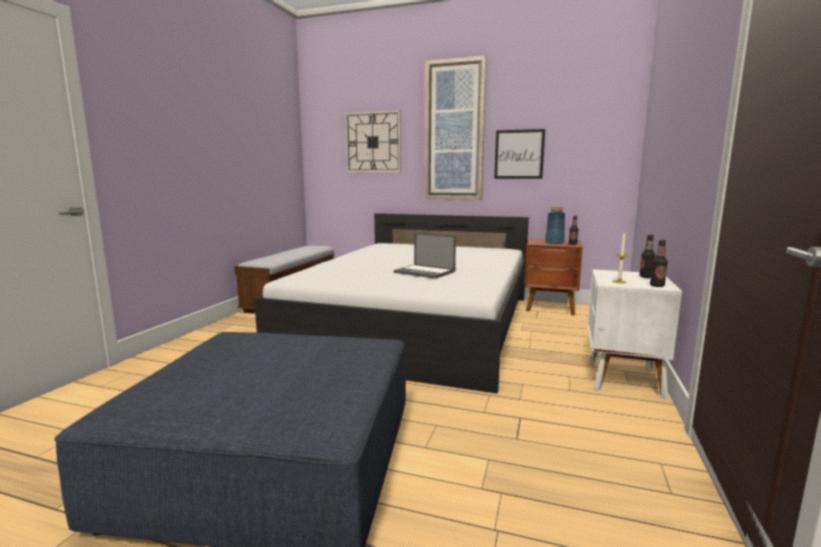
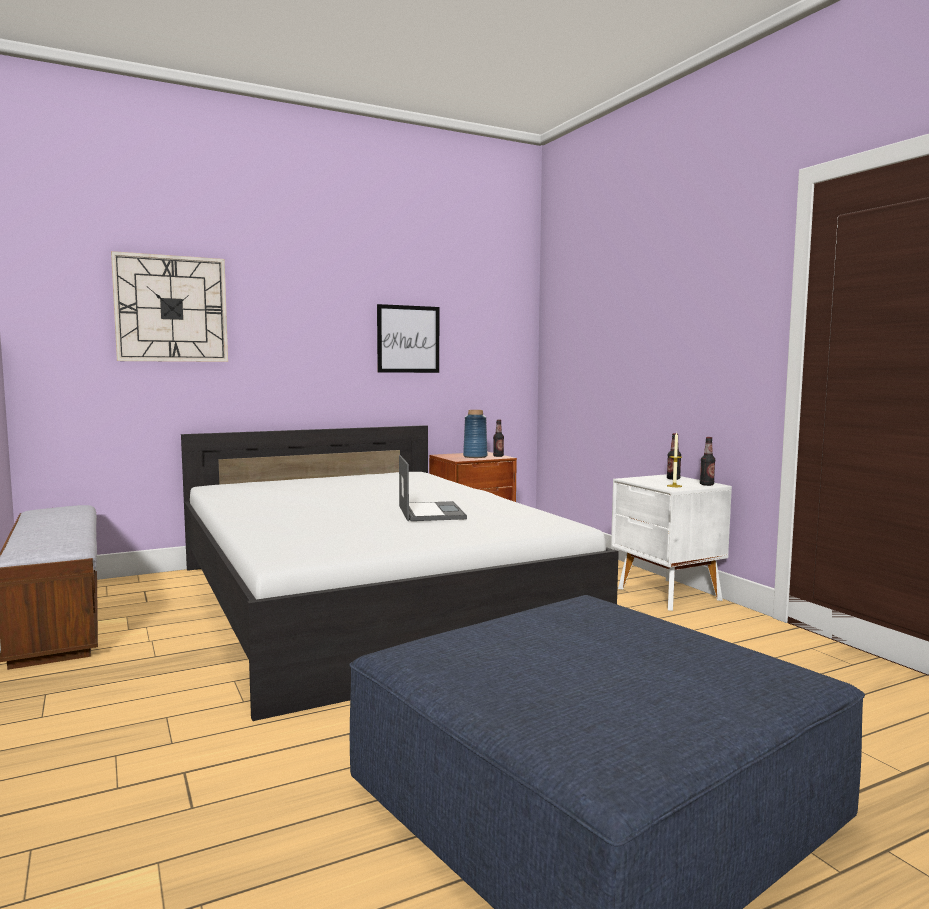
camera: 45 degrees left, 5 degrees down
laptop [394,233,456,279] -> laptop turned 90 degrees counterclockwise [399,455,467,521]
picture [424,56,487,200] -> none

